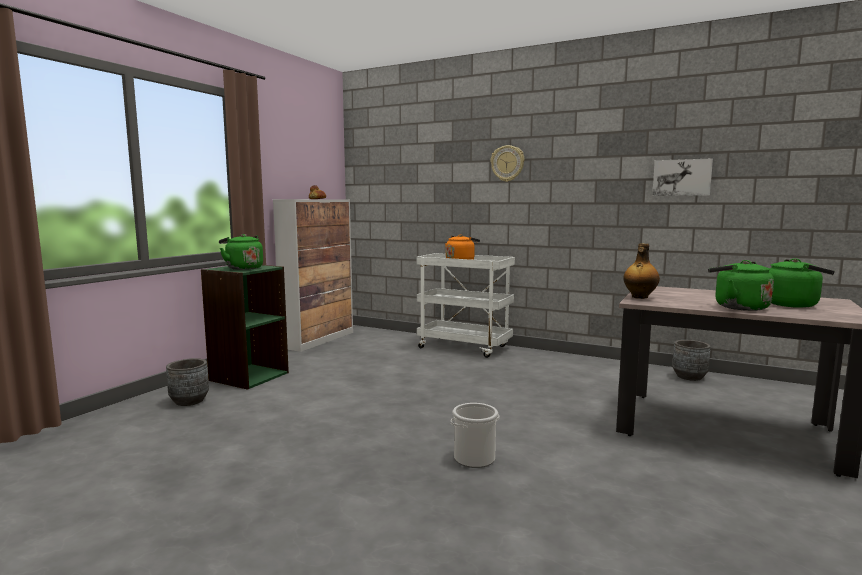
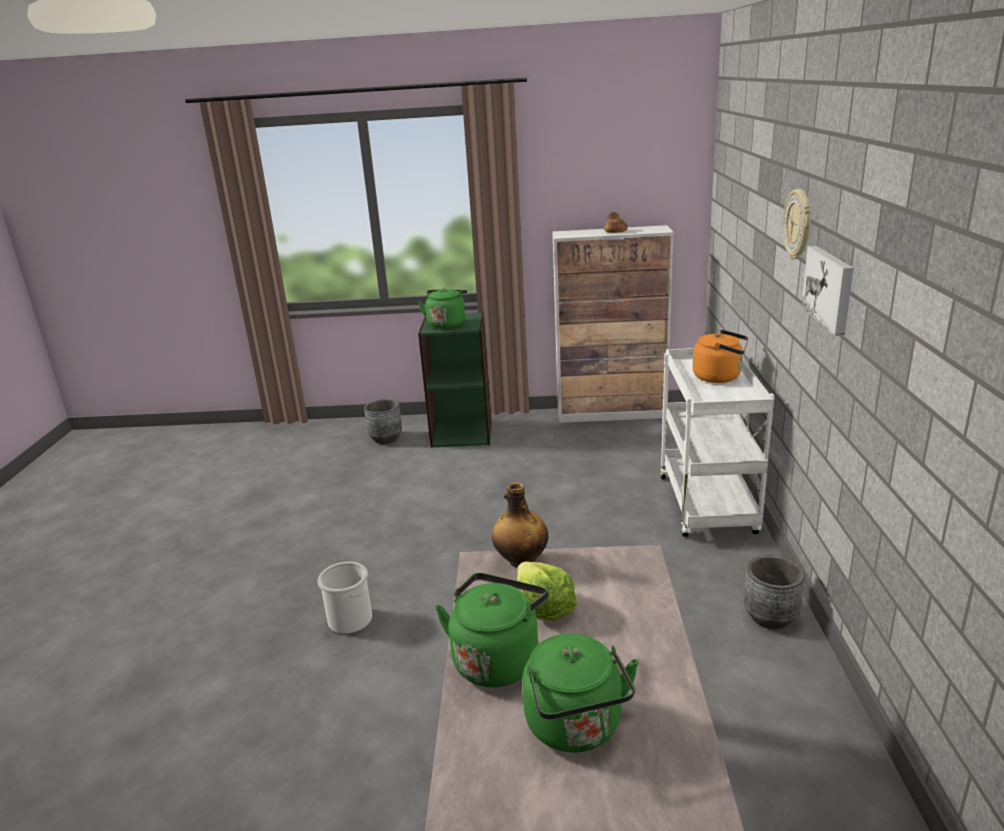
camera: 65 degrees right, 15 degrees up
picture [652,158,713,196] -> picture moved to [801,246,854,336]
grey planter [672,340,711,381] -> grey planter moved to [744,555,805,629]
none -> lettuce [517,561,577,621]

